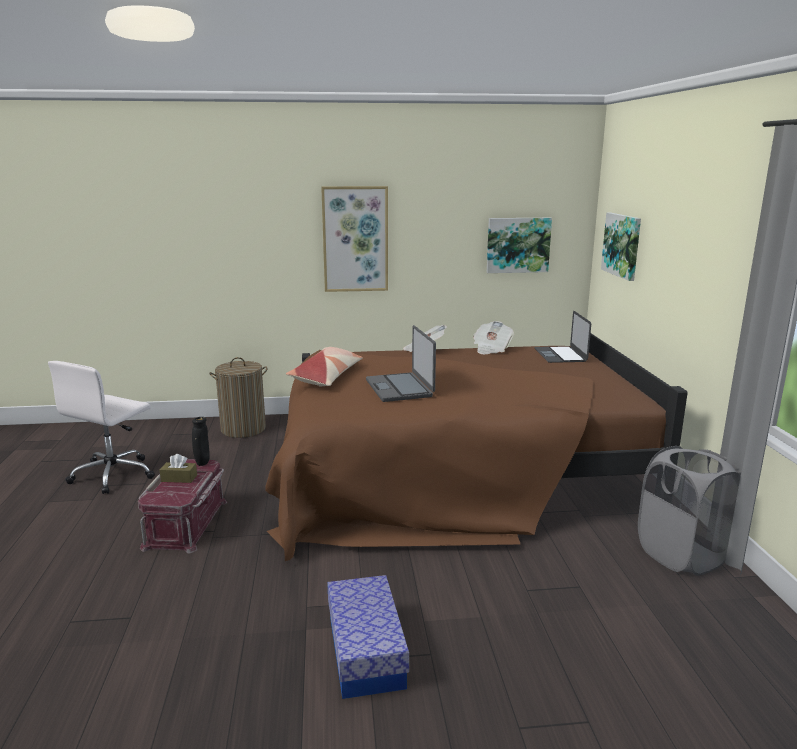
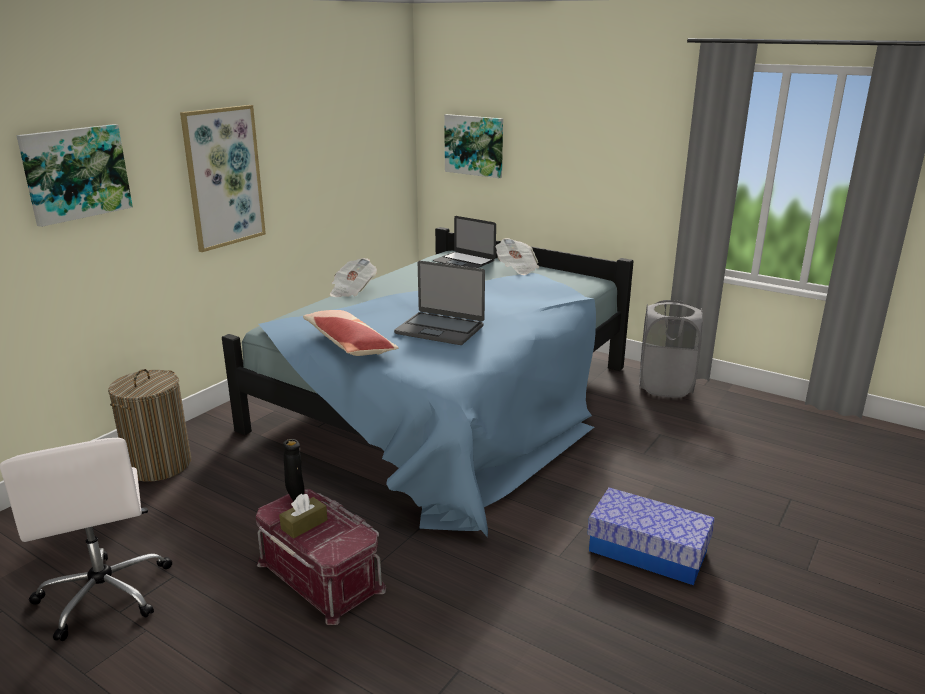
camera: 50 degrees left, 5 degrees up
brown bed [265,334,688,561] -> blue bed [222,227,634,537]
newspaper [473,321,514,354] -> newspaper moved to [496,238,539,275]
picture [487,218,552,273] -> picture moved to [16,124,133,227]

